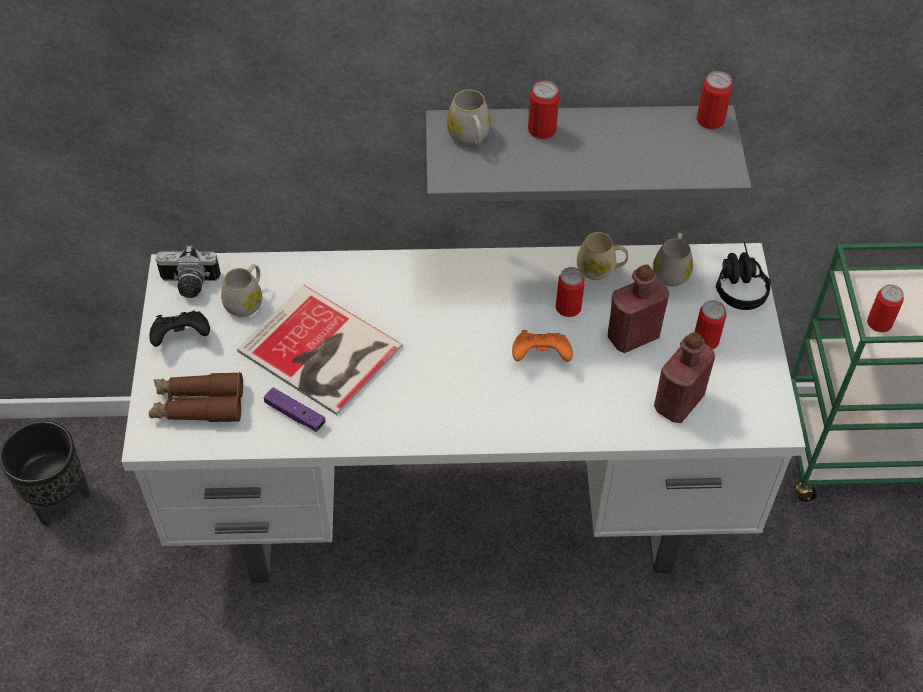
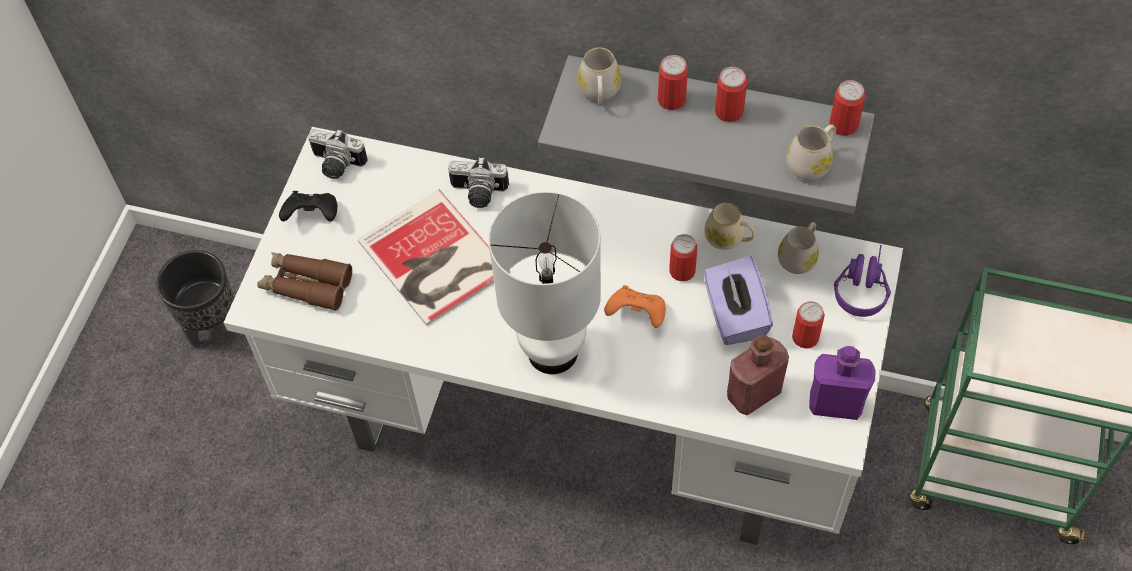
camera: 20 degrees right, 5 degrees up
white mug [221,264,262,317] -> white mug moved to [786,124,836,180]
purple game controller [264,387,326,432] -> none
red bottle [608,264,669,353] -> purple tissue box [704,255,773,345]
black headphones [716,242,771,310] -> purple headphones [834,245,891,317]
can [867,284,904,332] -> can moved to [715,67,747,122]
none -> camera [448,157,509,208]
none -> white table lamp [489,192,601,374]
none -> purple bottle [809,346,876,420]

